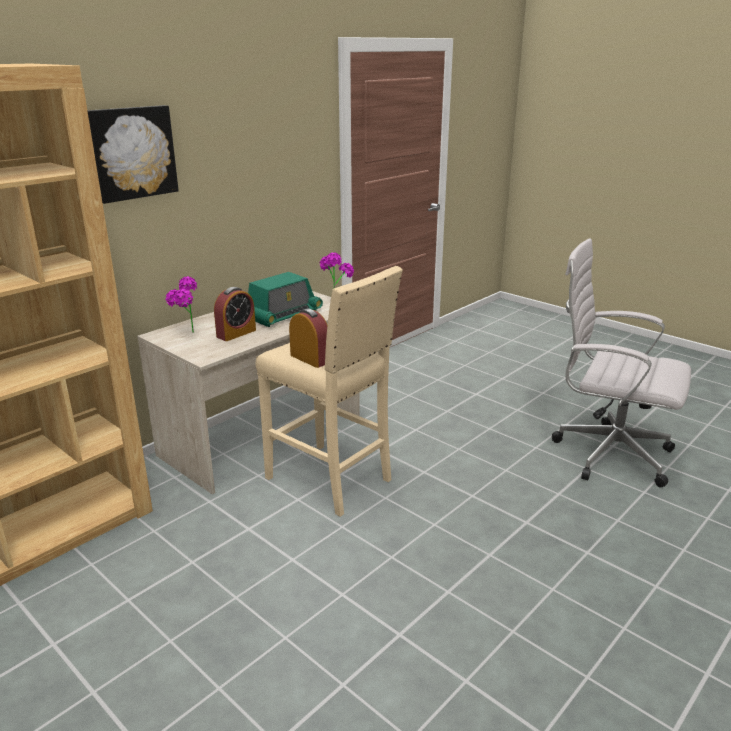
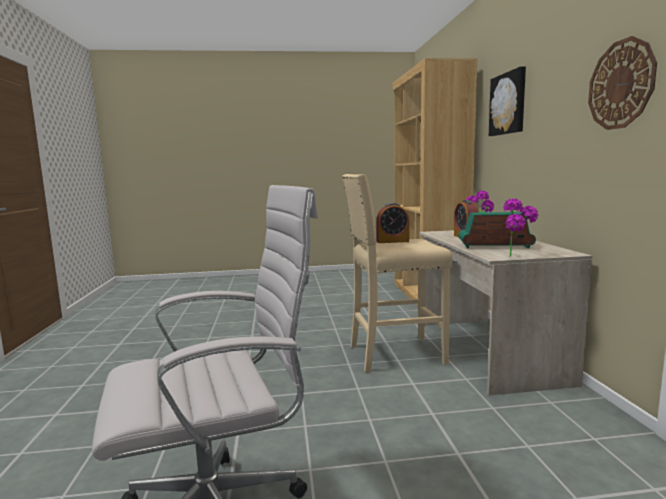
camera: 130 degrees right, 15 degrees down
radio [248,272,323,327] -> radio turned 105 degrees clockwise [458,212,536,248]
none -> wall clock [588,36,657,130]

